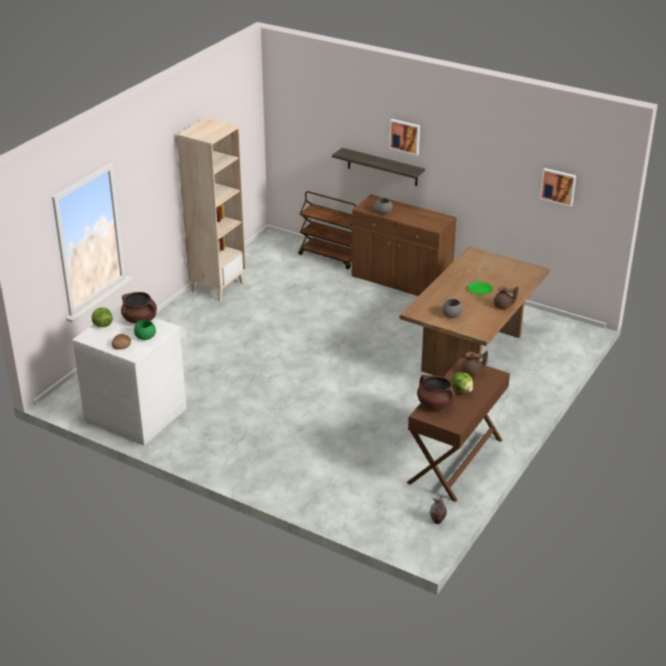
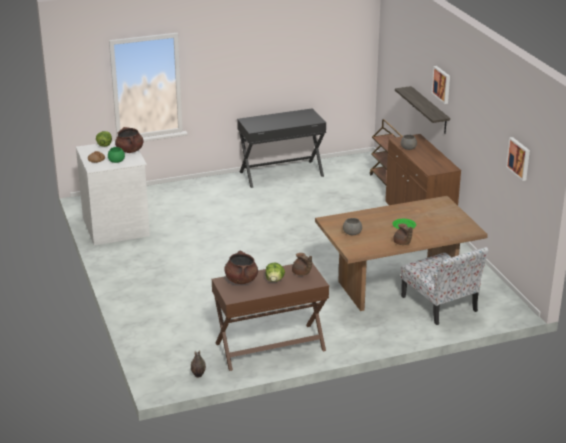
camera: 40 degrees right, 5 degrees down
beige bookcase [177,118,246,301] -> black desk [237,108,326,188]
none -> chair [401,247,489,325]

